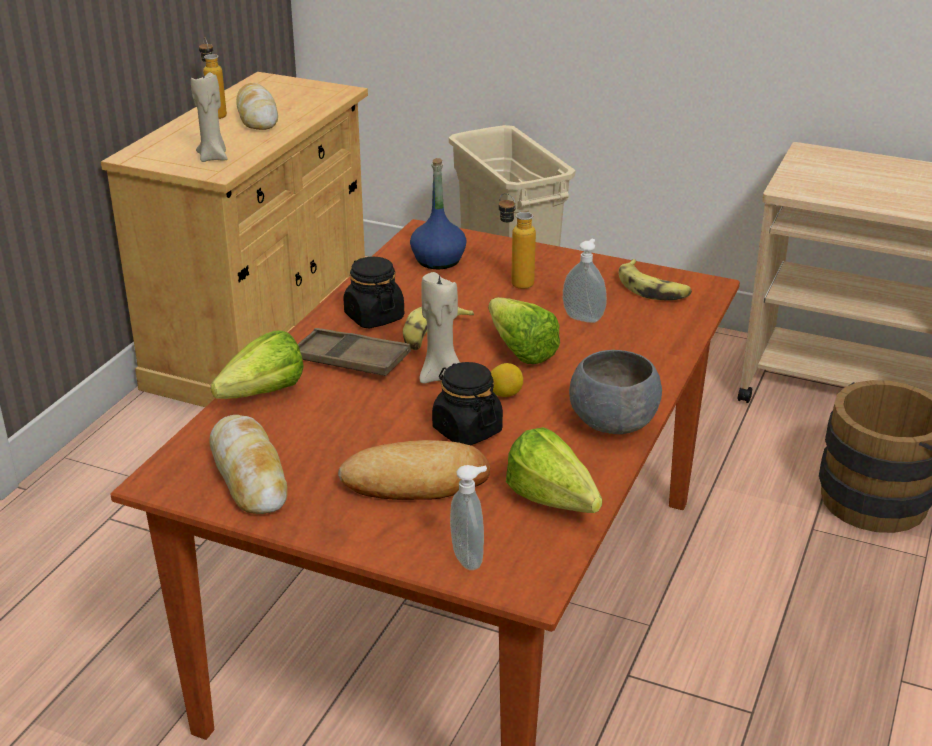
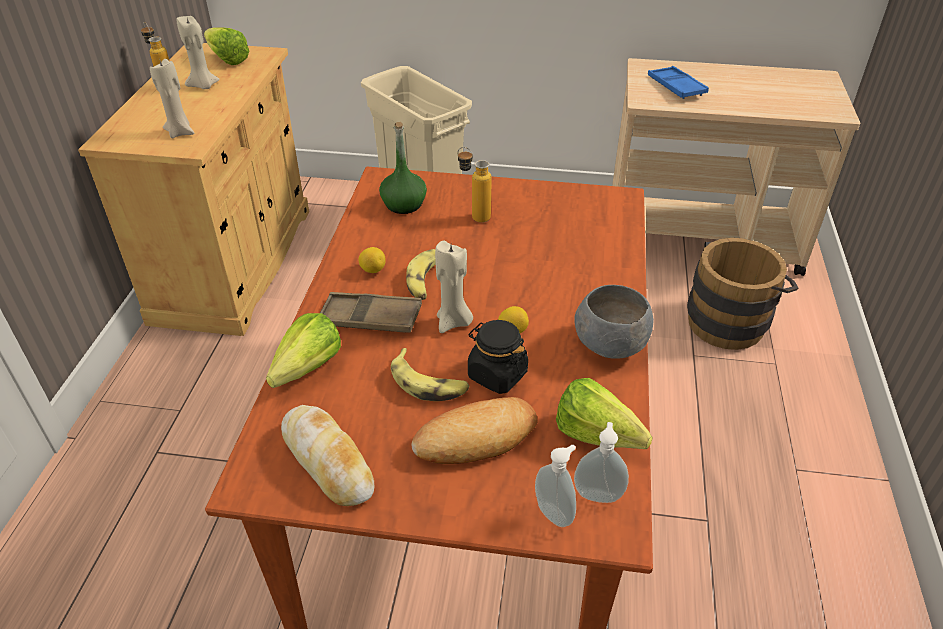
camera: 15 degrees left, 10 degrees up
bread [236,83,278,130] -> beige candle [176,16,220,89]
black jar [343,257,404,329] -> lemon [359,247,386,273]
blue bottle [410,158,467,269] -> green bottle [379,122,427,214]
lettuce [489,297,560,364] -> lettuce moved to [204,27,249,65]
soap dispenser [563,239,607,323] -> soap dispenser moved to [574,422,629,503]
banana [619,259,692,300] -> banana moved to [391,348,469,401]
none -> blue tray [648,66,709,99]

